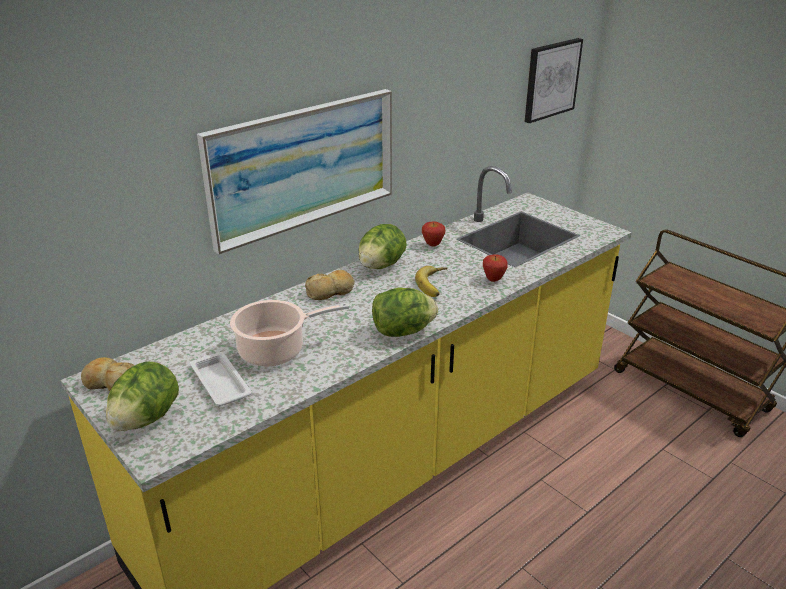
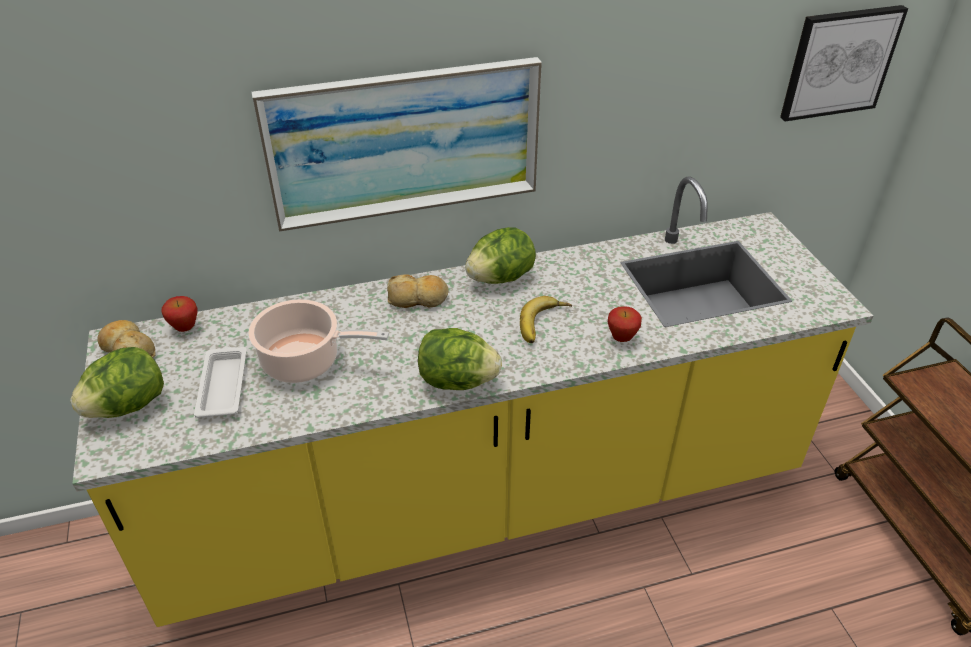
camera: 25 degrees right, 10 degrees up
apple [422,221,445,247] -> apple moved to [162,296,197,332]

